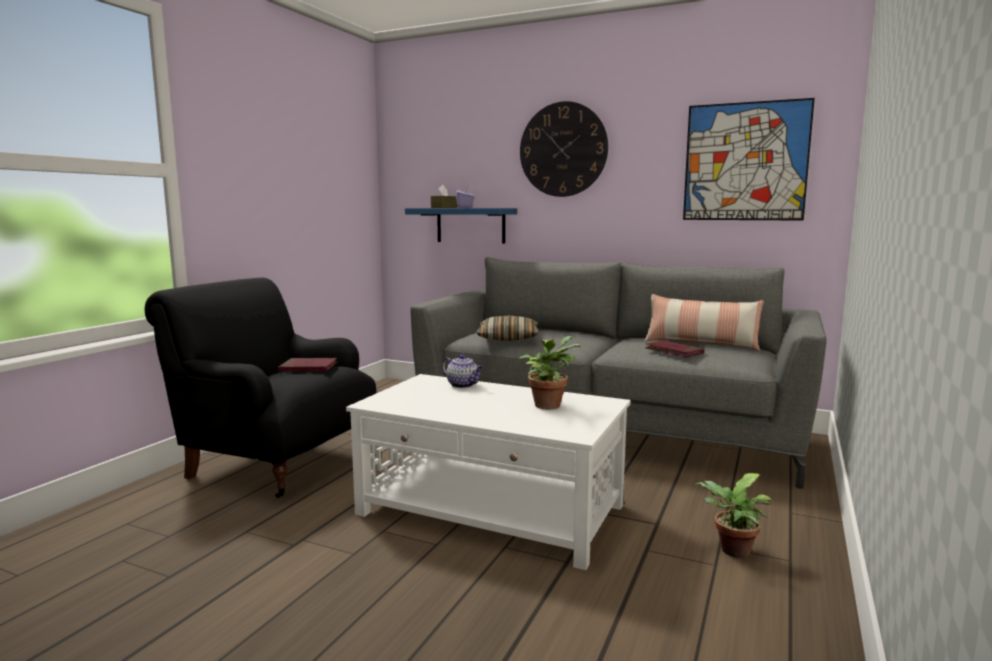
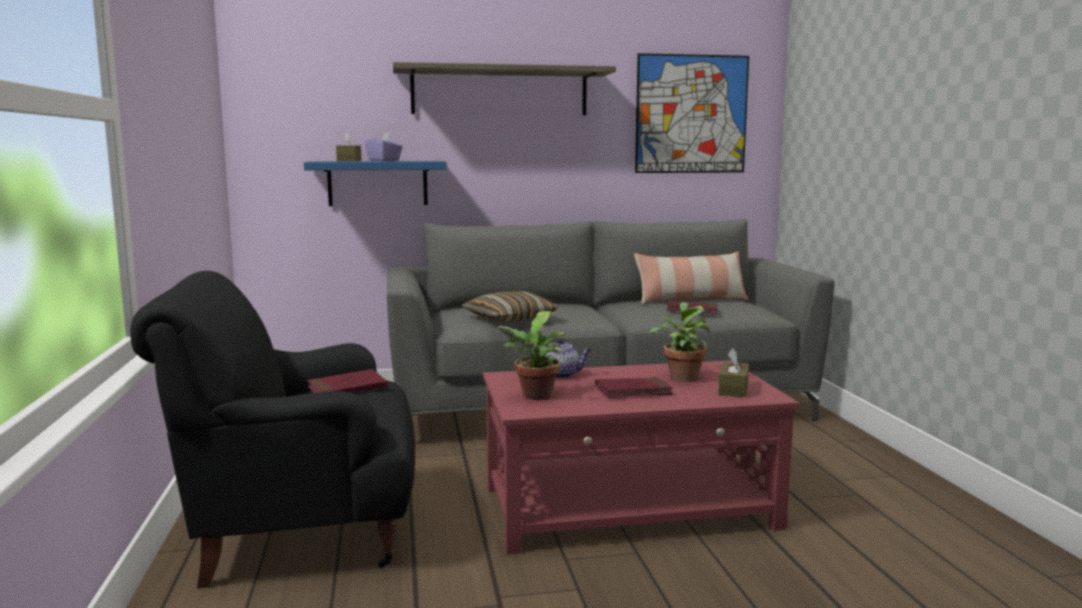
camera: 35 degrees left, 0 degrees up
white coffee table [346,374,631,570] -> red coffee table [483,360,799,555]
wall clock [520,101,608,197] -> shelf [393,62,616,115]
potted plant [695,473,772,558] -> potted plant moved to [495,311,566,400]
none -> red book [595,377,673,397]
none -> brown tissue box [718,348,749,397]

